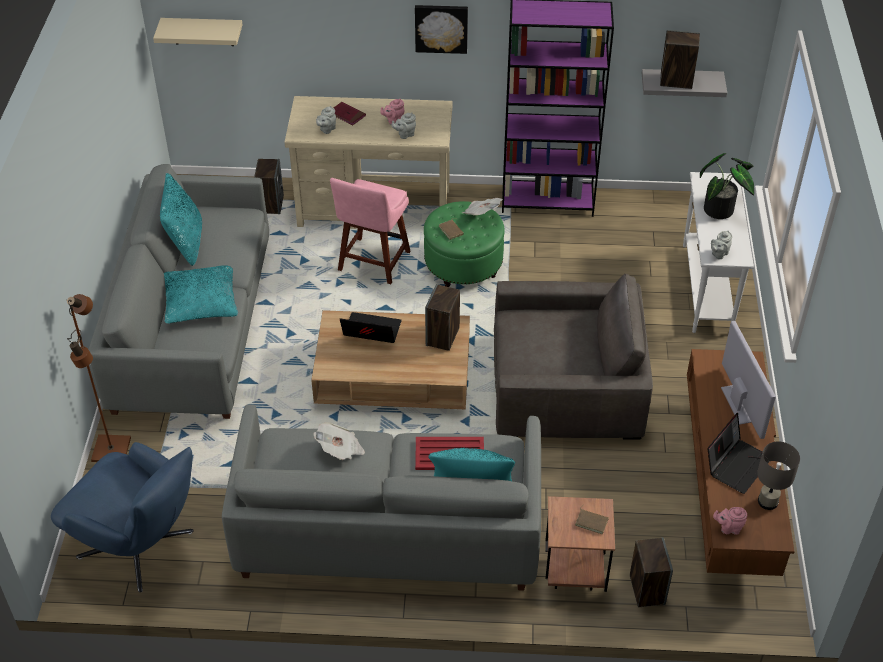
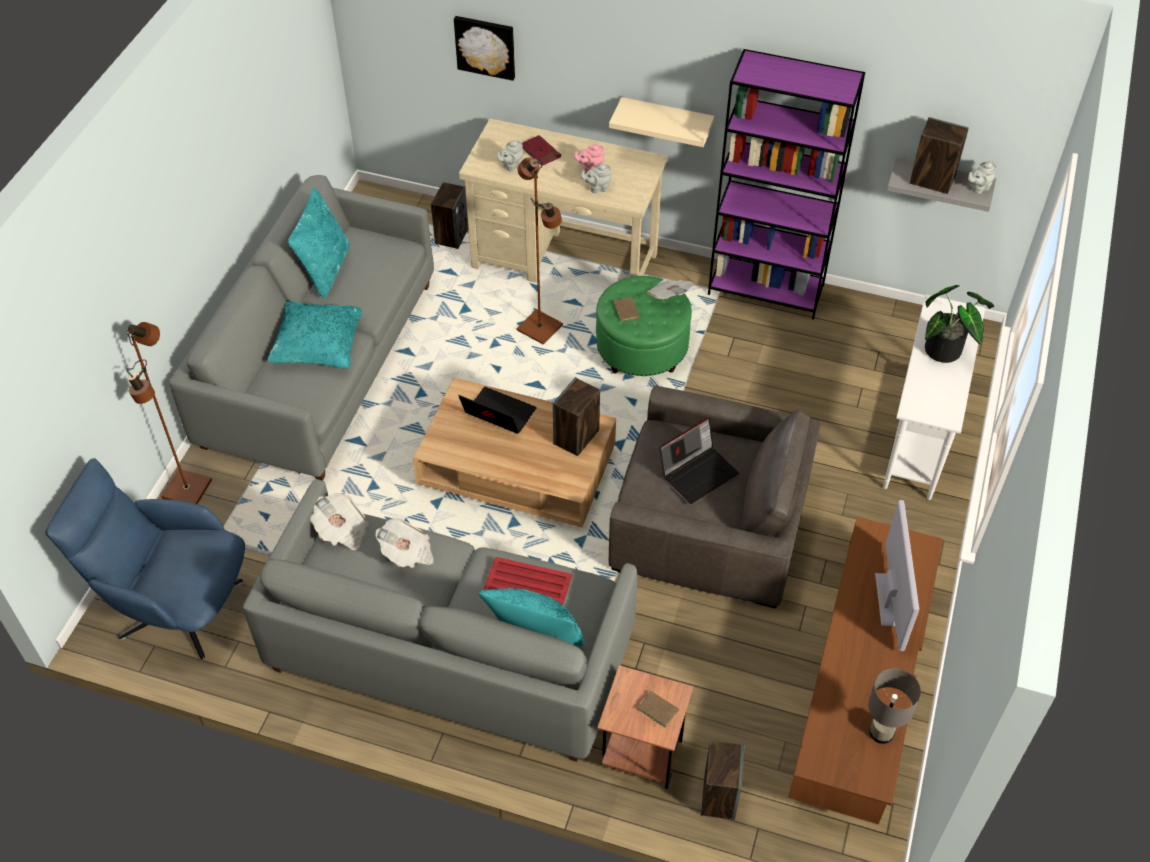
camera: 15 degrees right, 5 degrees up
blue armchair [51,442,194,592] -> blue armchair turned 150 degrees clockwise [45,458,245,659]
beige shelf [153,18,243,46] -> beige shelf moved to [609,97,715,147]
pink chair [330,178,410,284] -> brown floor lamp [517,157,563,344]
picture [415,5,468,54] -> picture moved to [454,16,515,81]
laptop [708,413,770,494] -> laptop moved to [659,417,739,504]
grey teapot [711,230,732,259] -> grey teapot moved to [968,161,997,194]
pink teapot [713,507,747,535] -> none
none -> newspaper [311,493,369,550]

